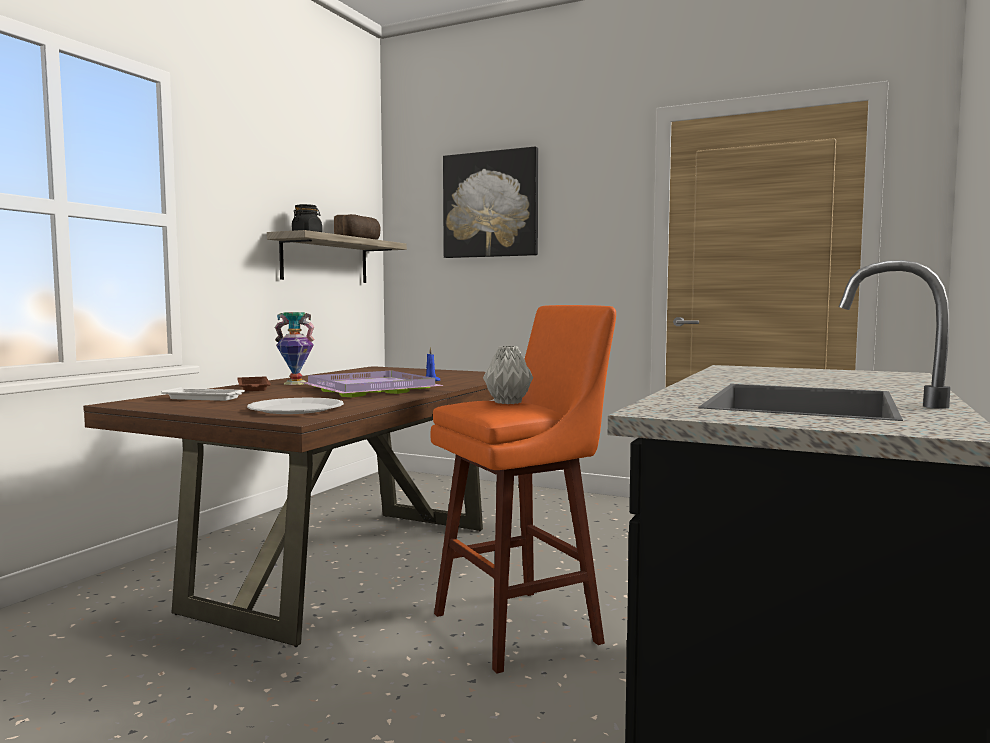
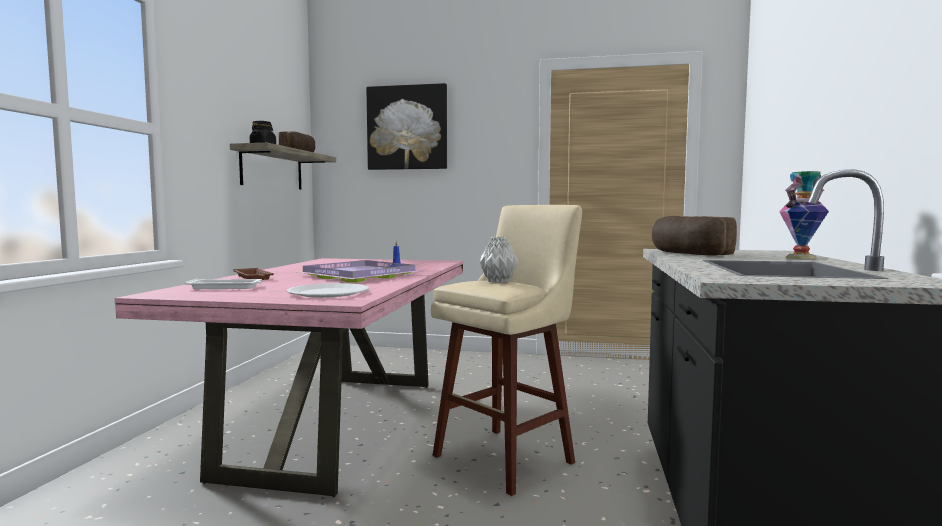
camera: 15 degrees left, 0 degrees up
brown dining table [83,366,494,647] -> pink dining table [115,258,463,497]
vase [274,312,315,385] -> vase moved to [779,171,829,259]
orange stool [430,305,616,674] -> beige stool [431,205,582,496]
none -> bread [652,216,737,255]

